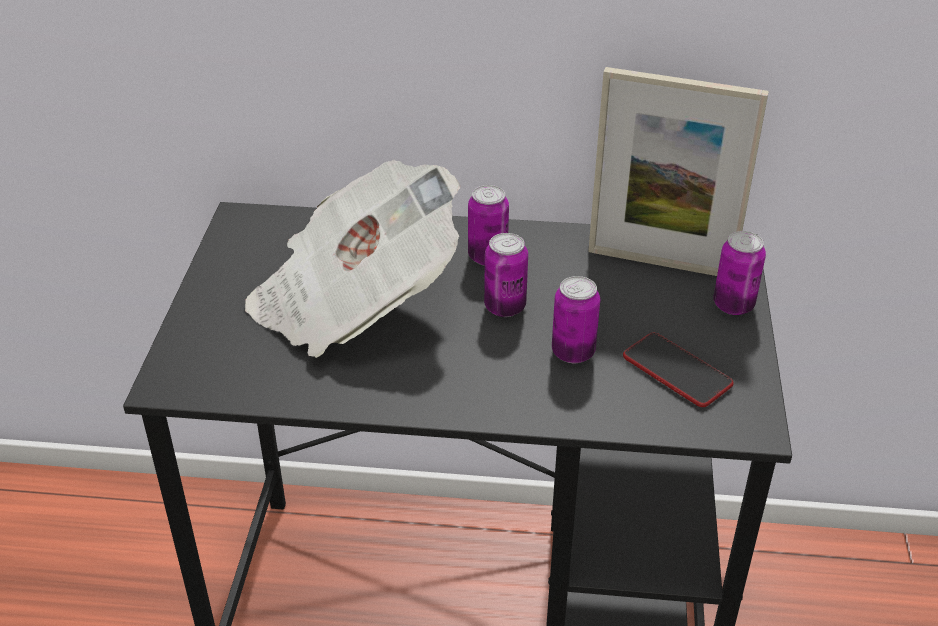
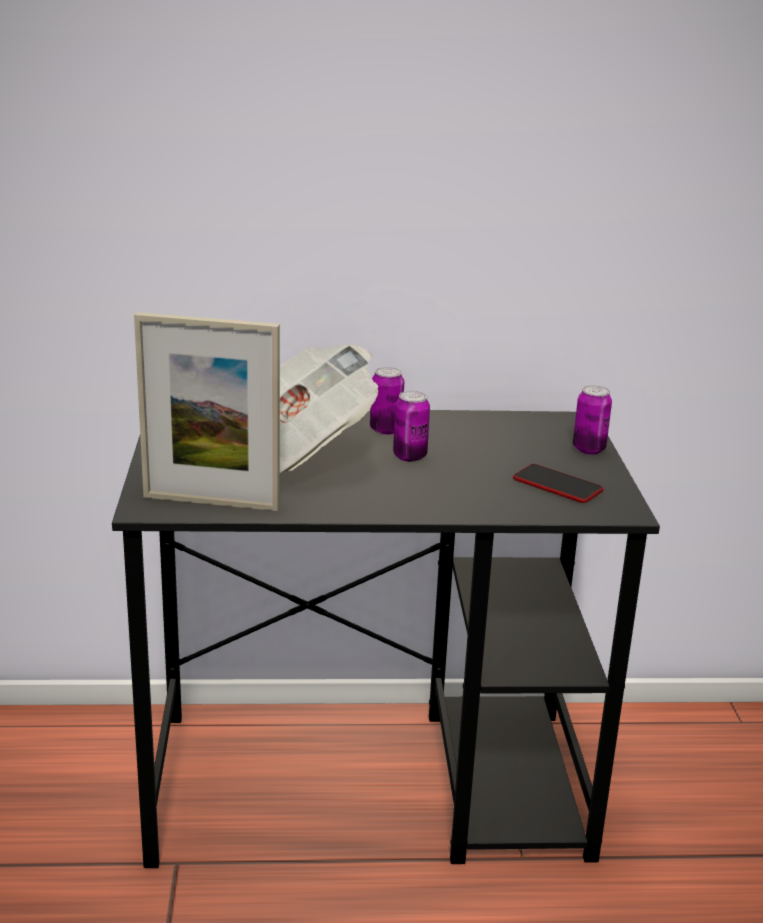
camera: 10 degrees left, 15 degrees down
can [552,276,600,363] -> none
picture frame [588,67,769,276] -> picture frame moved to [134,312,280,511]

